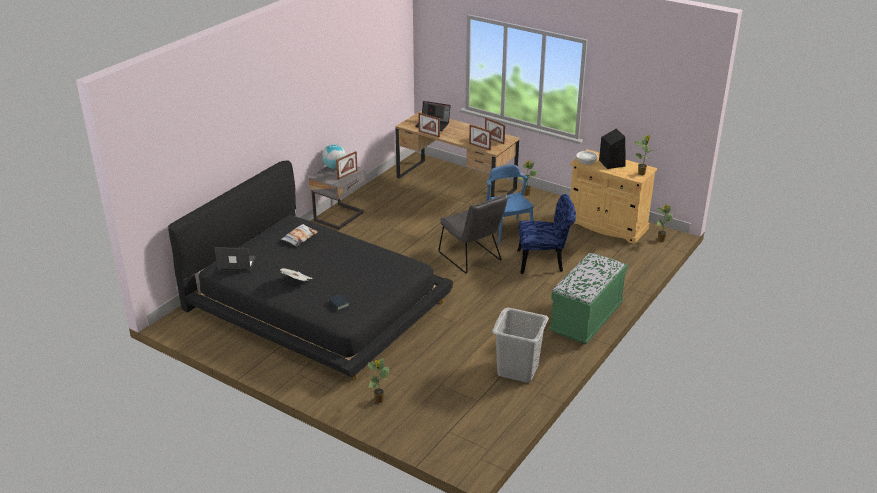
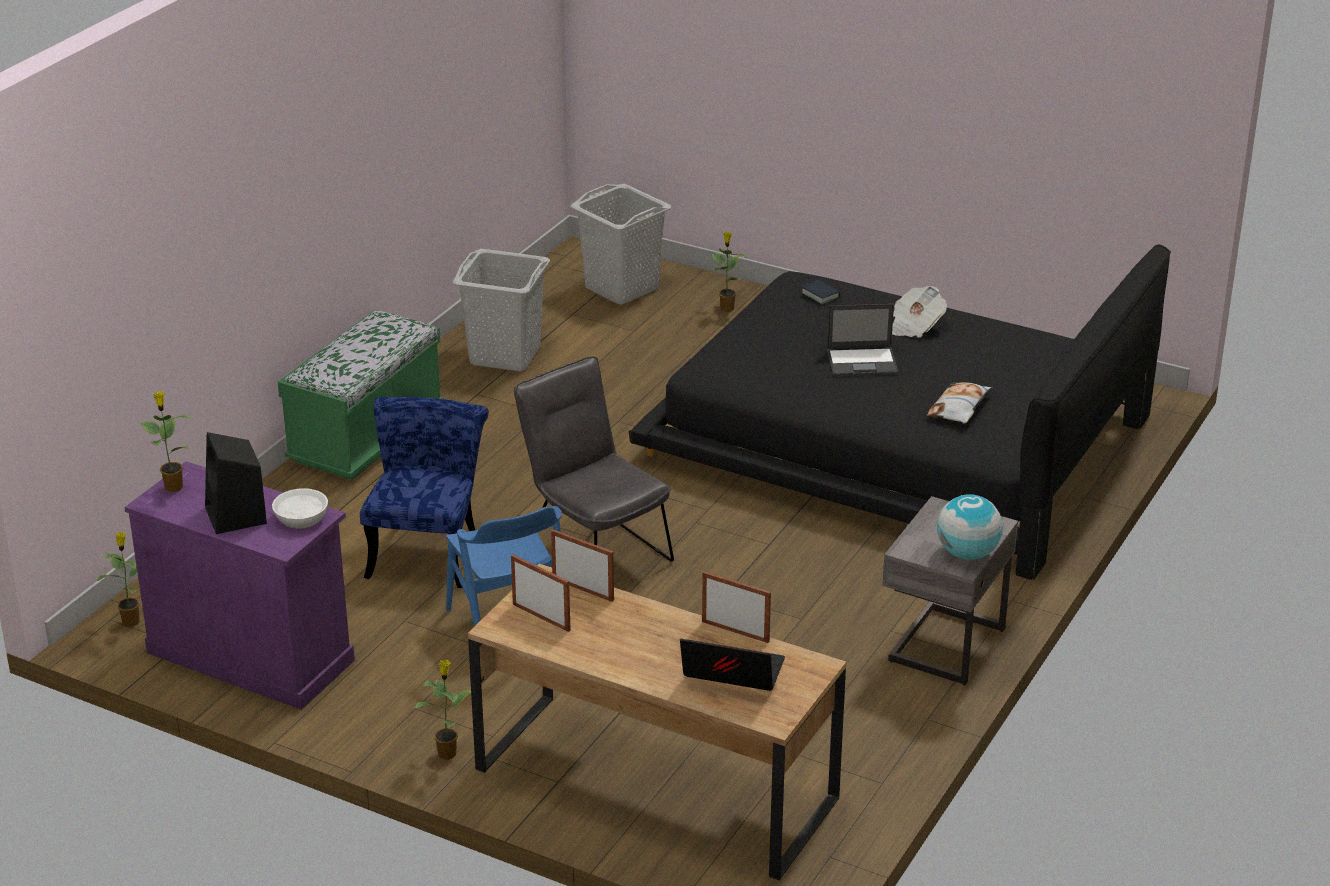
camera: 175 degrees right, 0 degrees up
laptop [215,247,256,271] -> laptop moved to [827,304,898,377]
picture frame [336,151,358,180] -> none
blue chair [517,194,576,274] -> blue chair turned 105 degrees clockwise [360,397,489,588]
beige cabinet [570,149,657,244] -> purple cabinet [124,461,355,710]
none -> grey laundry basket [571,184,671,305]

